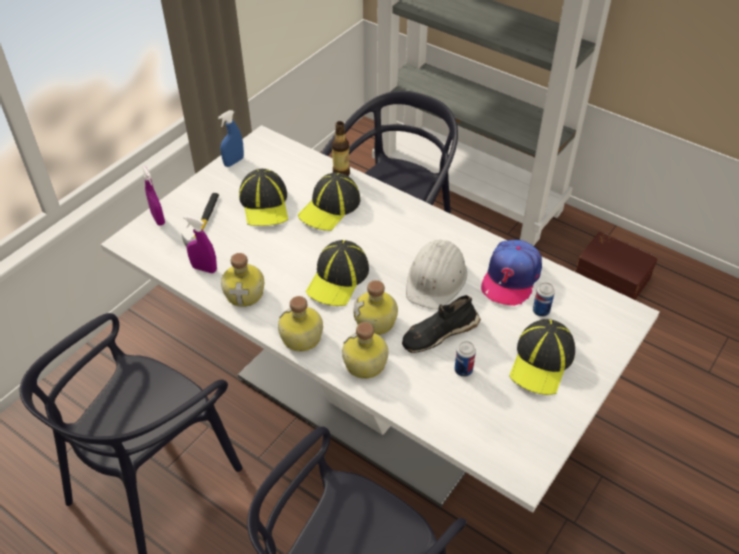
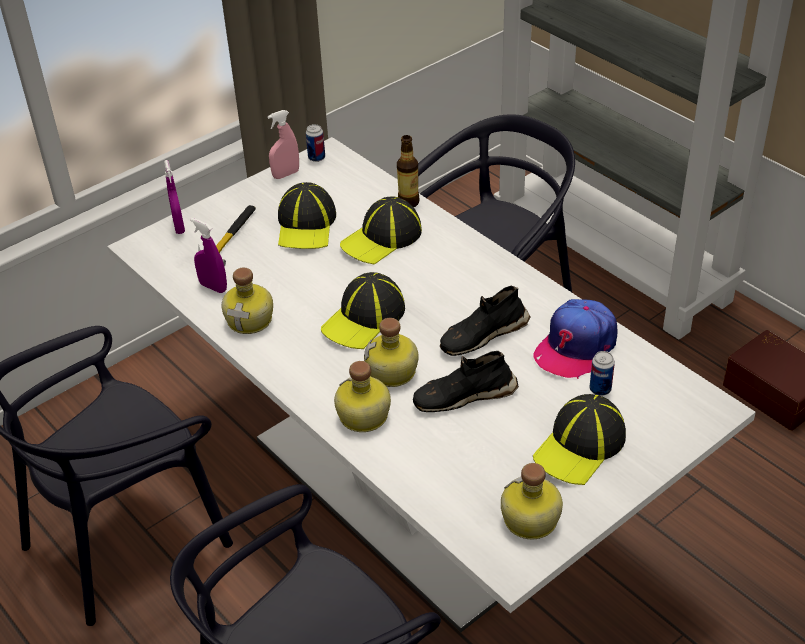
camera: 15 degrees right, 5 degrees down
blue spray bottle [218,110,244,167] -> pink spray bottle [267,110,299,179]
bottle [278,296,323,352] -> bottle moved to [501,463,563,539]
white hard hat [406,240,467,310] -> black shoe [440,285,531,356]
can [455,341,476,377] -> can moved to [306,124,325,162]

